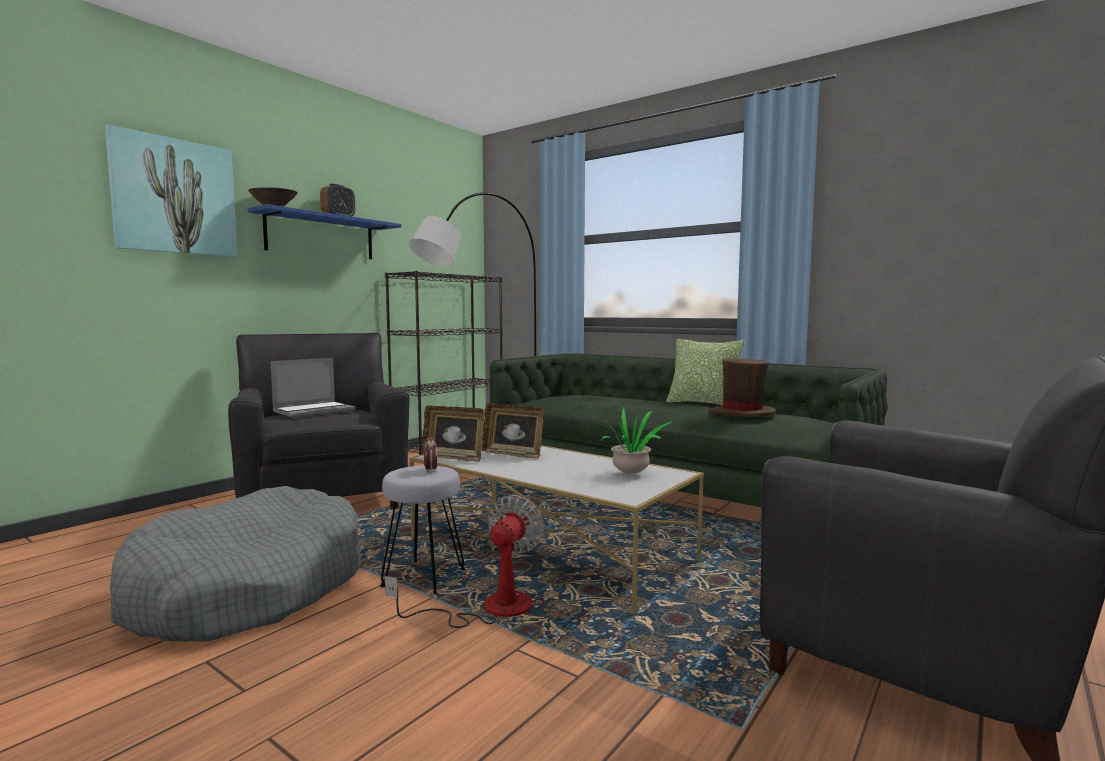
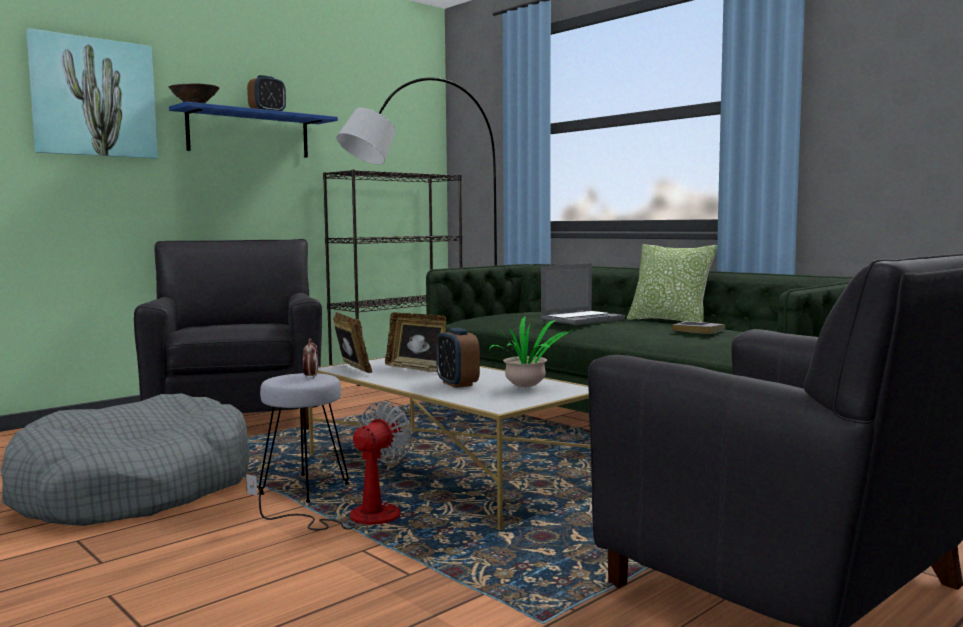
camera: 10 degrees right, 0 degrees up
laptop [271,358,356,418] -> laptop moved to [541,263,625,325]
picture frame [421,405,484,462] -> picture frame turned 150 degrees counterclockwise [333,312,372,373]
brown hat [709,358,776,417] -> book [672,321,725,334]
none -> alarm clock [436,328,480,388]

